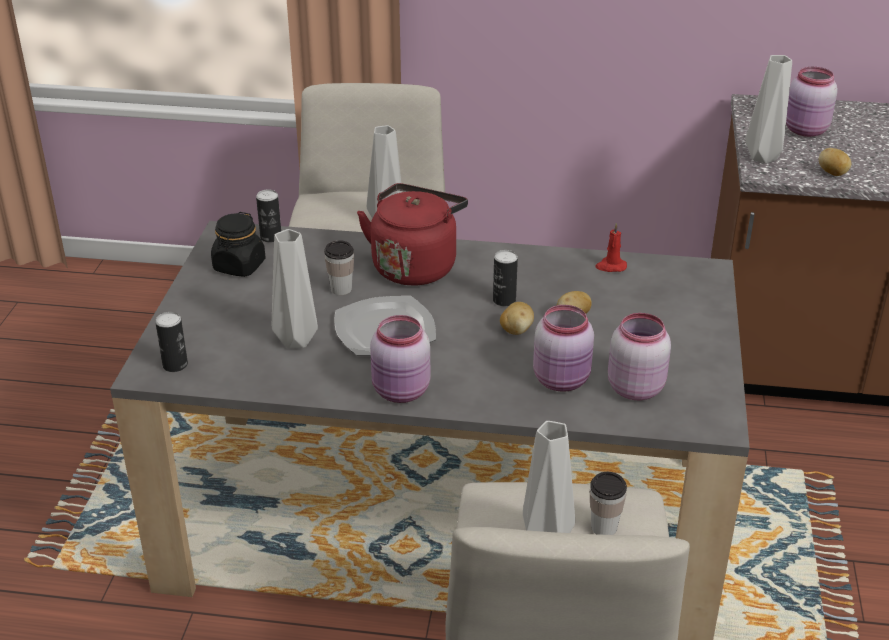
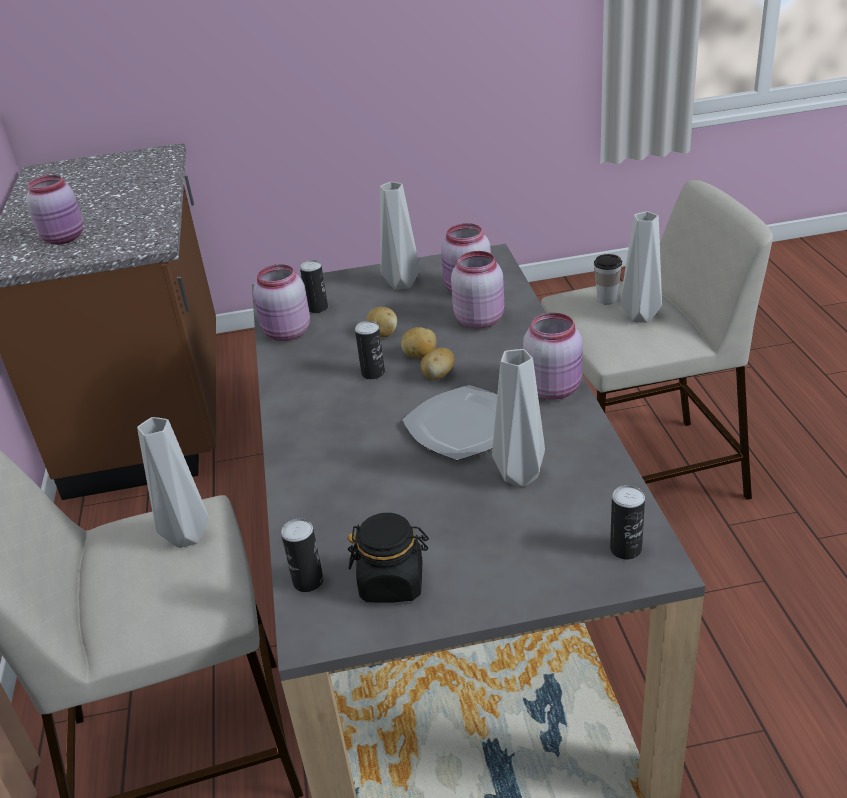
camera: 105 degrees left, 0 degrees up
cup [324,240,354,295] -> none
red kettle [357,183,468,285] -> none
red candle [595,223,627,272] -> pink jar [253,264,310,341]
grey vase [745,55,792,164] -> grey vase moved to [380,182,420,290]
potato [819,148,851,176] -> potato moved to [421,348,455,380]
none -> can [300,260,328,313]

